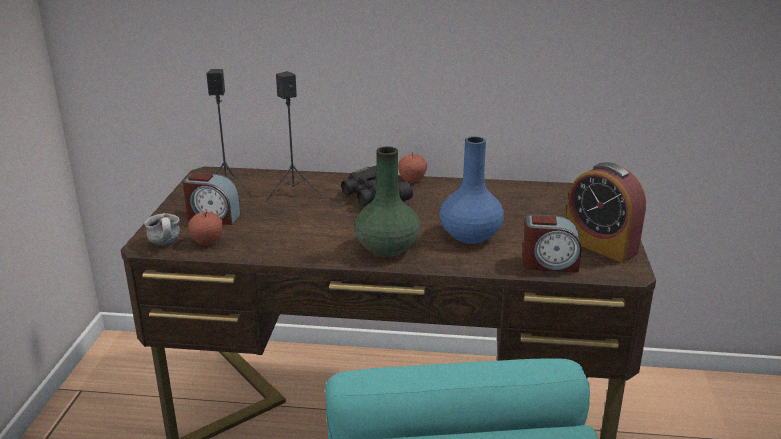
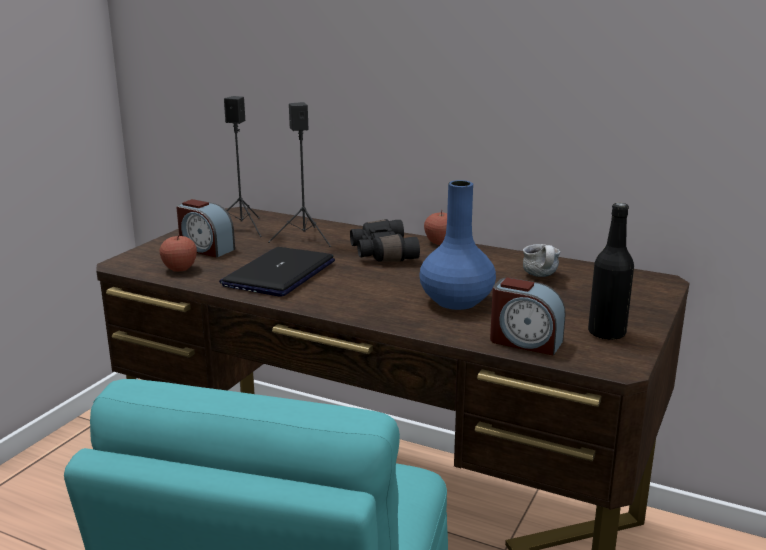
camera: 20 degrees right, 5 degrees down
mug [144,213,180,245] -> mug moved to [523,244,560,277]
green vase [354,146,420,257] -> none
alarm clock [566,162,646,263] -> black bottle [588,203,634,340]
none -> laptop [219,247,335,297]

